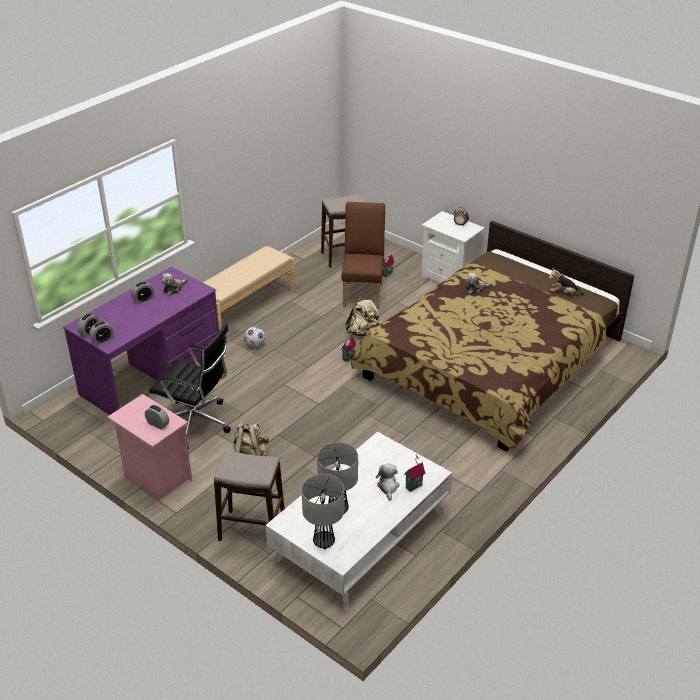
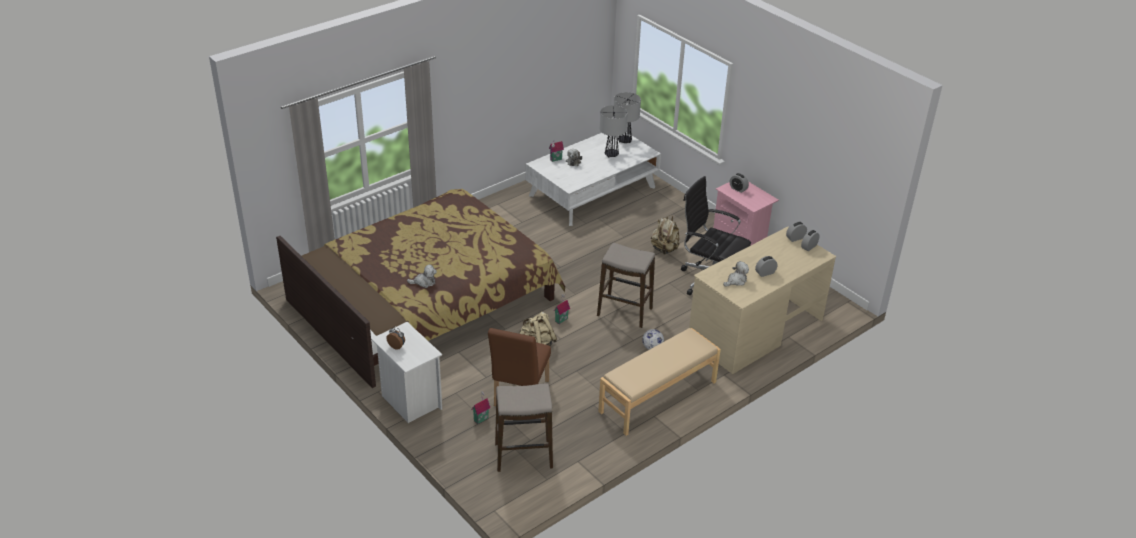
camera: 170 degrees left, 0 degrees up
purple desk [63,267,219,415] -> beige desk [689,226,836,374]
stool [214,450,285,541] -> stool moved to [597,243,655,328]
plush toy [548,268,584,295] -> none

